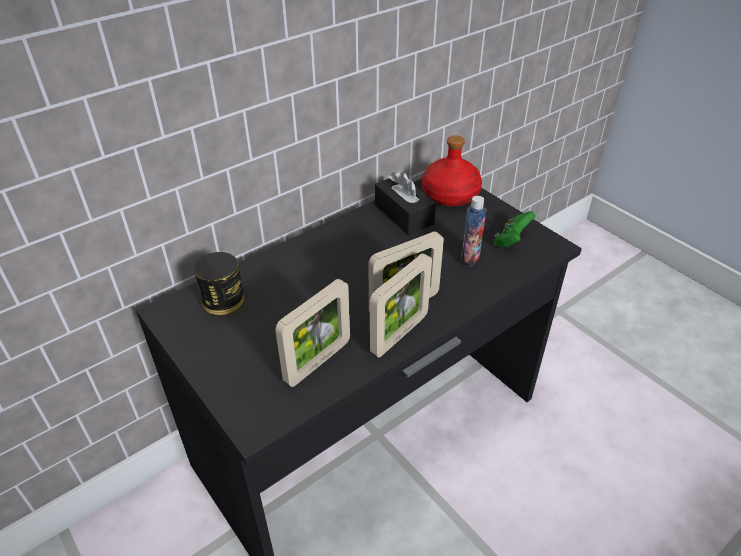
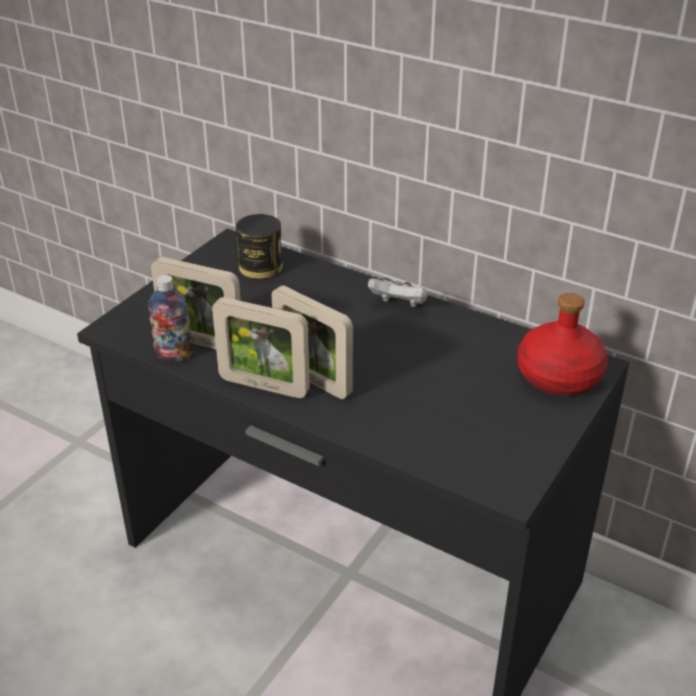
camera: 70 degrees right, 5 degrees down
black tissue box [375,171,436,235] -> none
bottle [461,196,486,266] -> bottle moved to [148,275,193,362]
green game controller [494,211,536,248] -> none
none -> white game controller [368,278,428,307]

